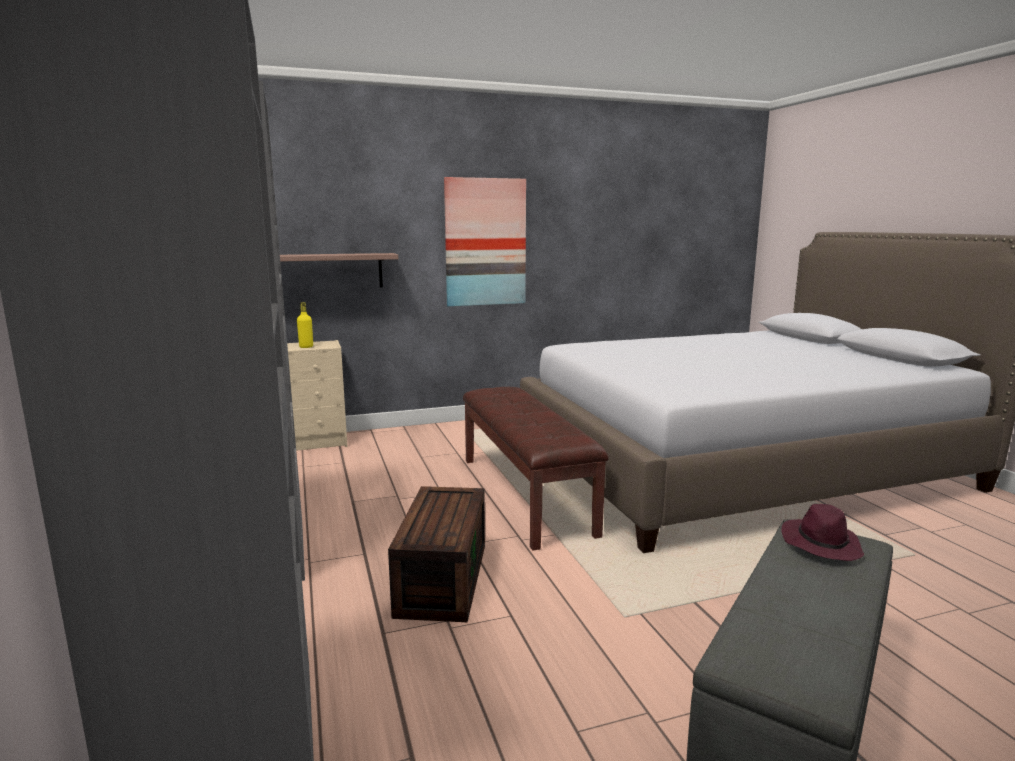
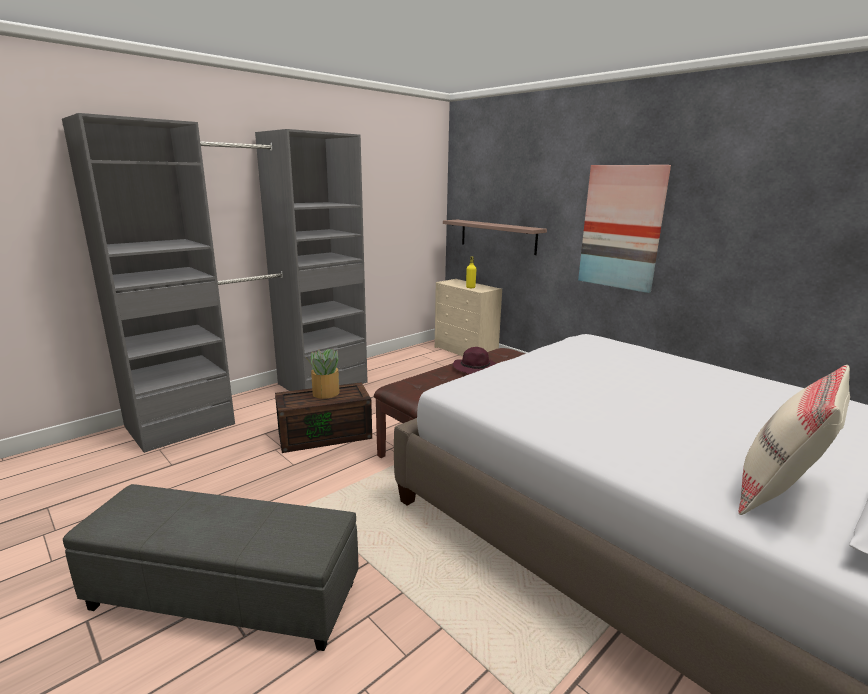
camera: 65 degrees right, 5 degrees up
purple hat [781,504,864,561] -> purple hat moved to [453,347,496,374]
none -> potted plant [305,349,339,399]
none -> beige pillow [739,365,850,515]

